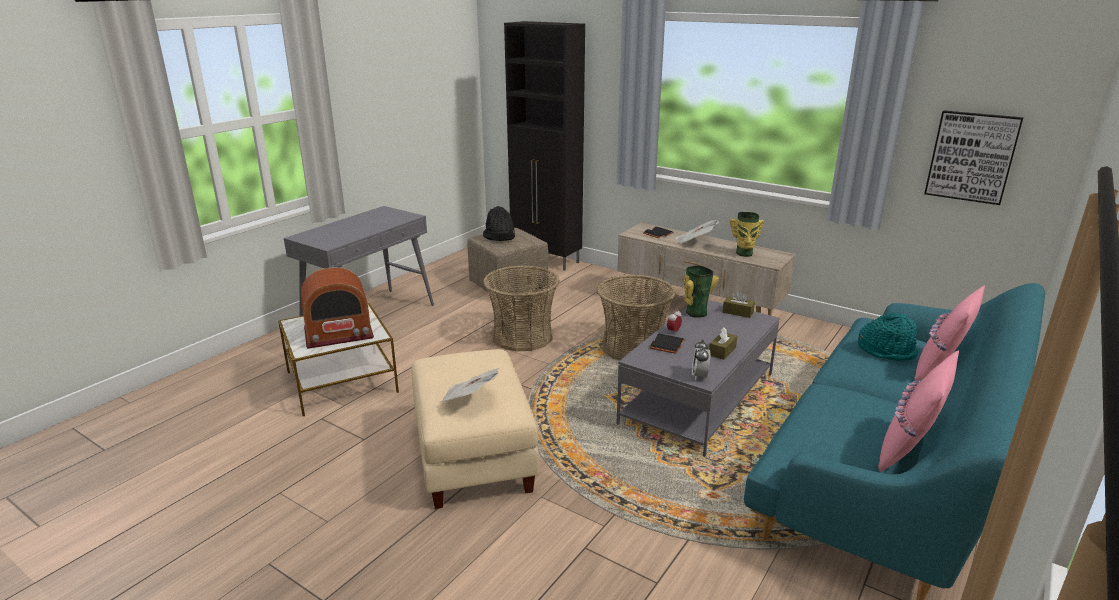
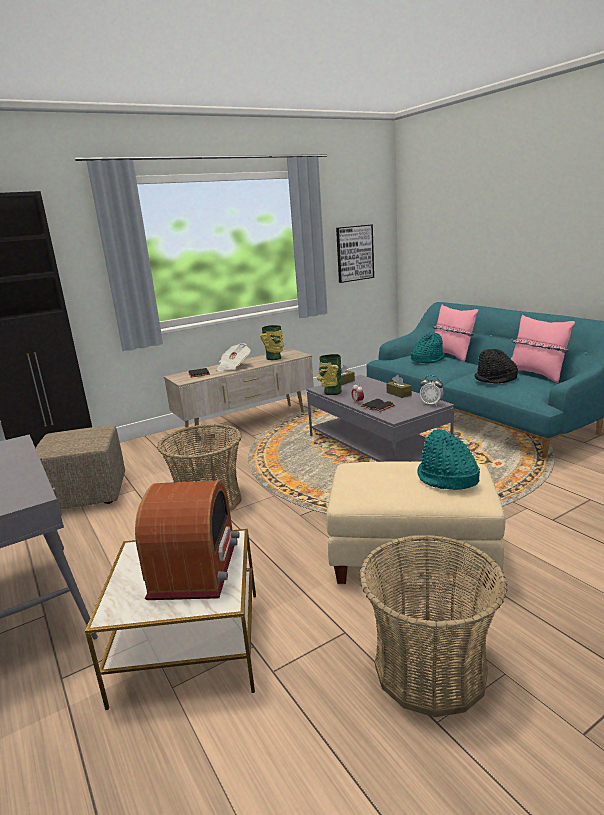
camera: 65 degrees left, 5 degrees down
newspaper [440,368,499,402] -> turquoise hat [417,429,480,490]
black hat [483,206,515,241] -> black hat moved to [475,349,518,384]
basket [597,274,676,360] -> basket moved to [359,535,507,717]

